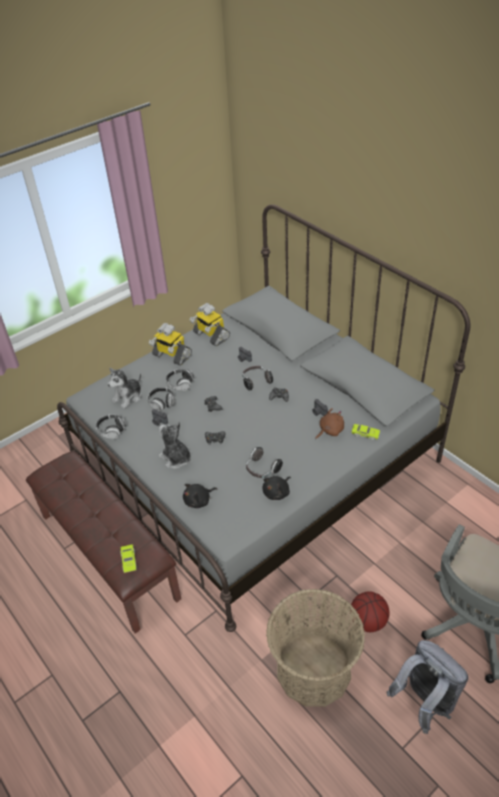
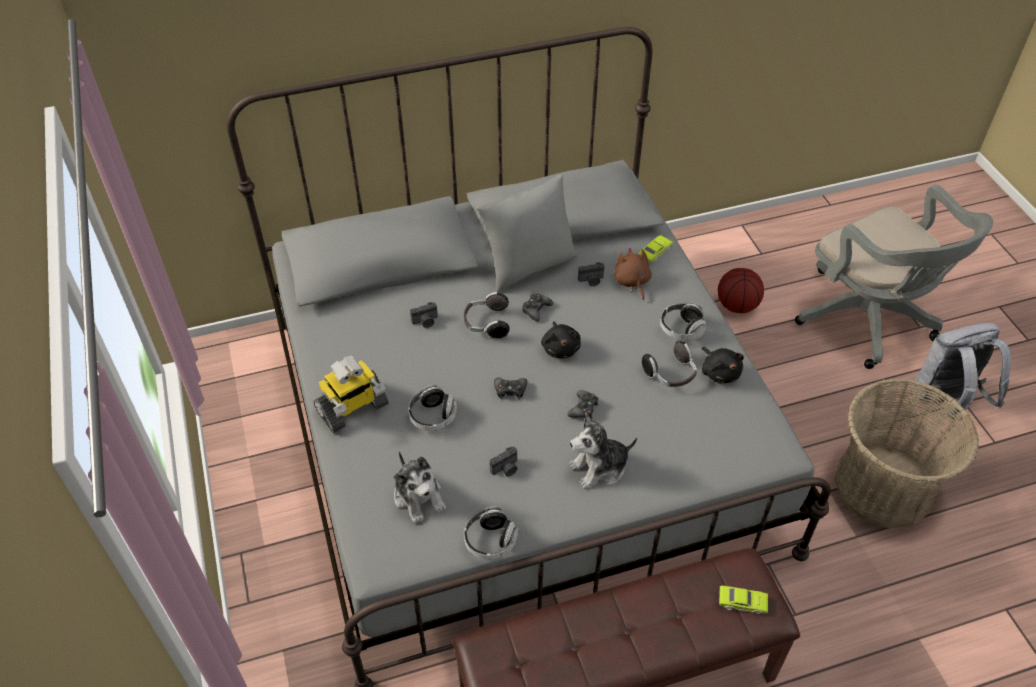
camera: 70 degrees left, 5 degrees up
headphones [147,387,175,411] -> headphones moved to [660,303,707,340]
black plush toy [183,484,217,508] -> black plush toy moved to [541,321,581,358]
toy robot [189,303,230,346] -> none
basketball [351,592,390,632] -> basketball moved to [718,268,764,313]
none -> grey pillow [476,174,577,293]

